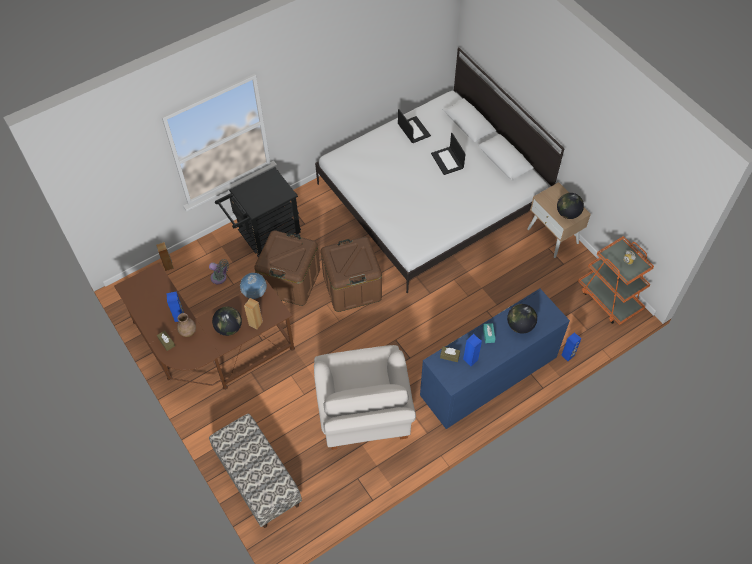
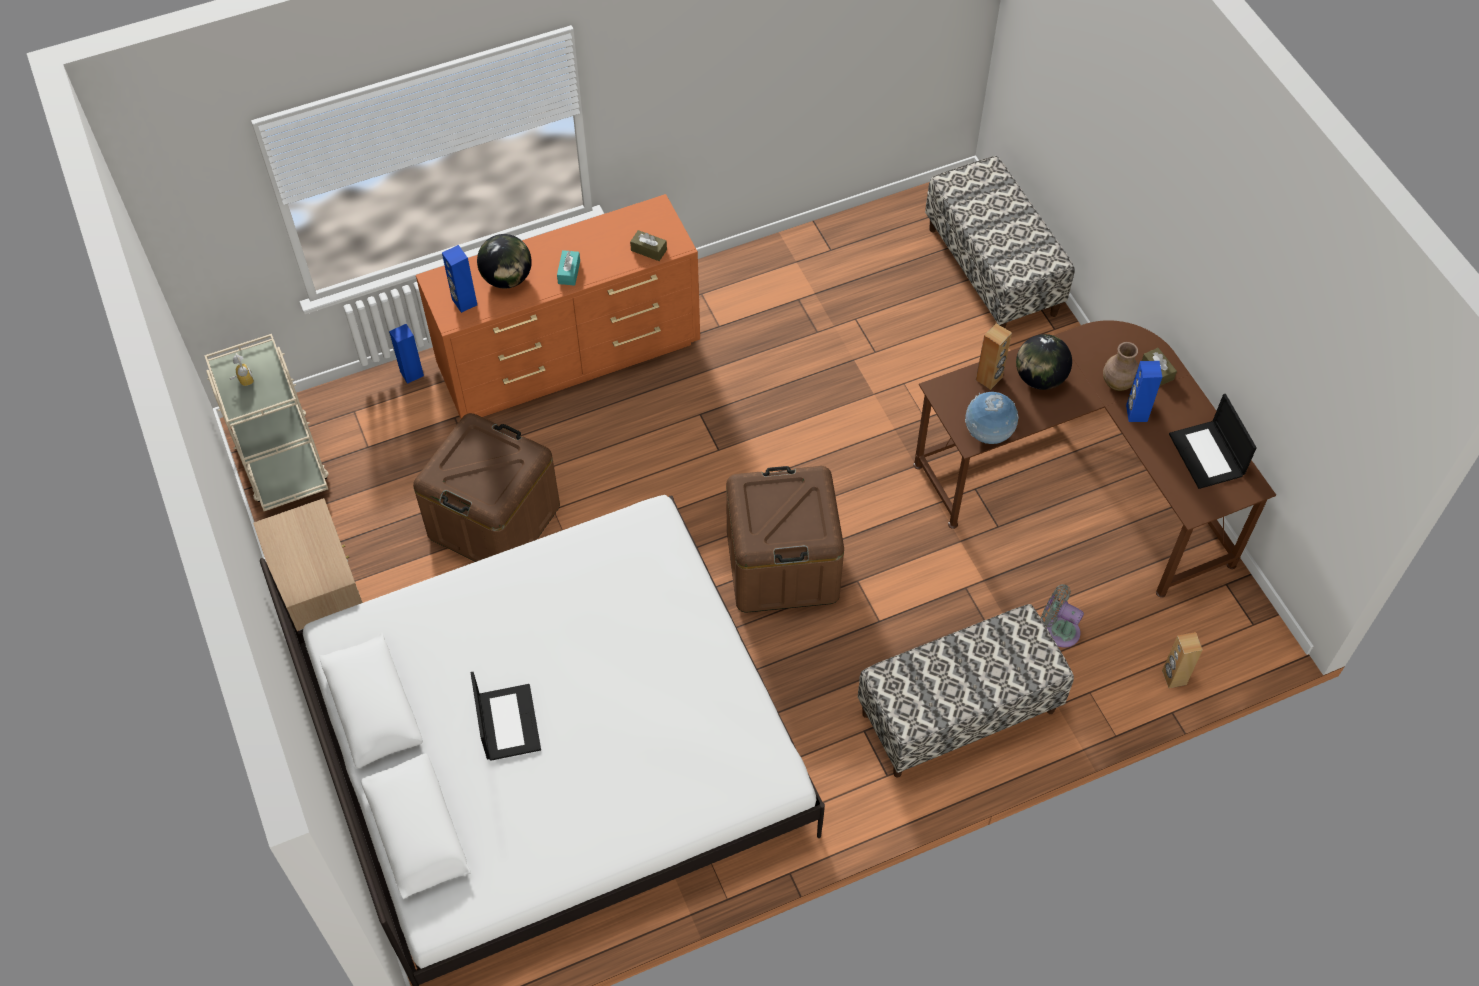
camera: 170 degrees left, 0 degrees up
black cart [215,167,301,258] -> bench [858,604,1074,778]
brown storage box [254,230,320,306] -> brown storage box moved to [413,413,560,562]
white armchair [314,345,416,450] -> none
laptop [398,109,431,143] -> laptop moved to [1169,394,1257,489]
blue dresser [420,289,570,429] -> orange dresser [416,194,700,419]
blue speaker [463,334,482,366] -> blue speaker moved to [442,245,477,313]
globe [557,193,584,219] -> none
orange cart [578,236,654,325] -> beige cart [204,334,328,511]

